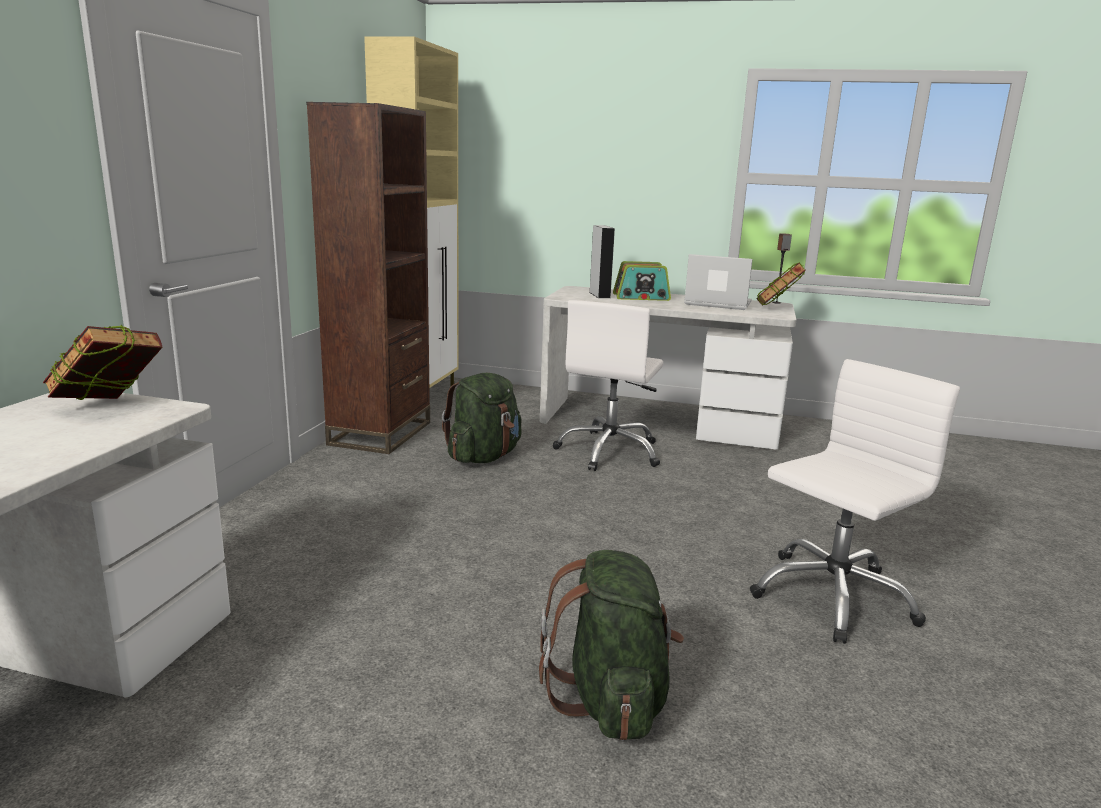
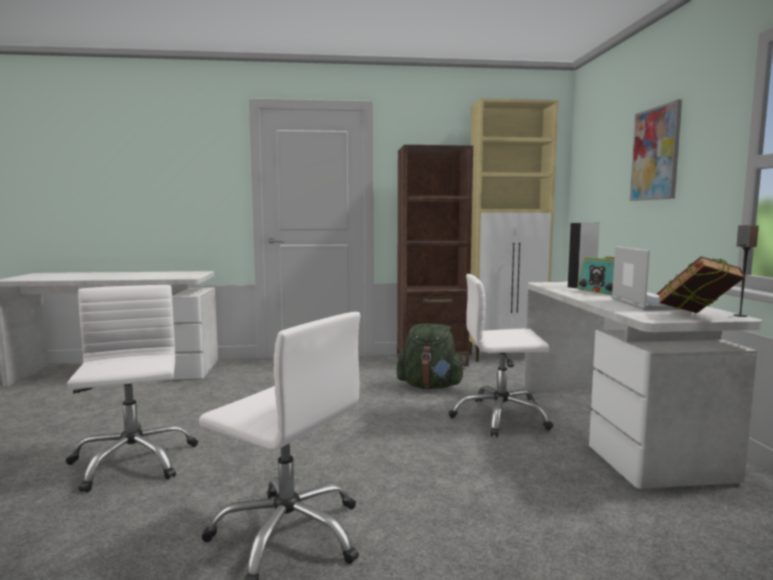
camera: 70 degrees right, 10 degrees down
book [43,325,163,400] -> none
green backpack [539,550,684,741] -> white office chair [66,285,198,493]
none -> picture [630,99,682,201]

